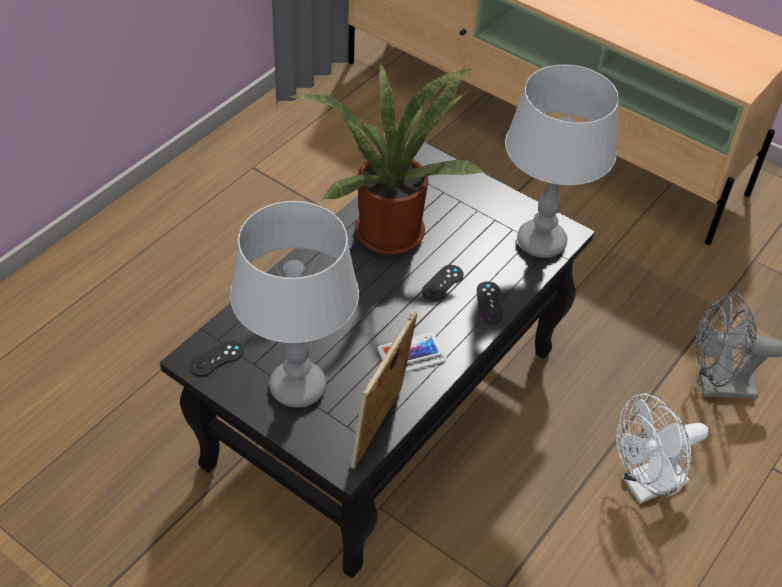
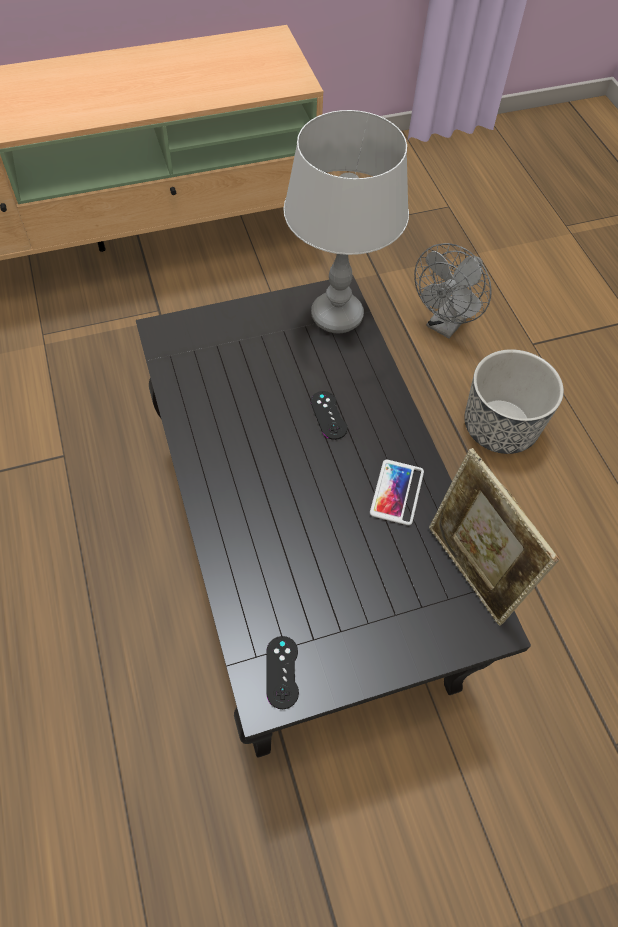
camera: 55 degrees left, 10 degrees up
grey table lamp [230,201,359,408] -> none
potted plant [290,63,486,255] -> none
black game controller [477,281,503,324] -> none
white fan [616,393,709,504] -> planter [464,349,564,454]

